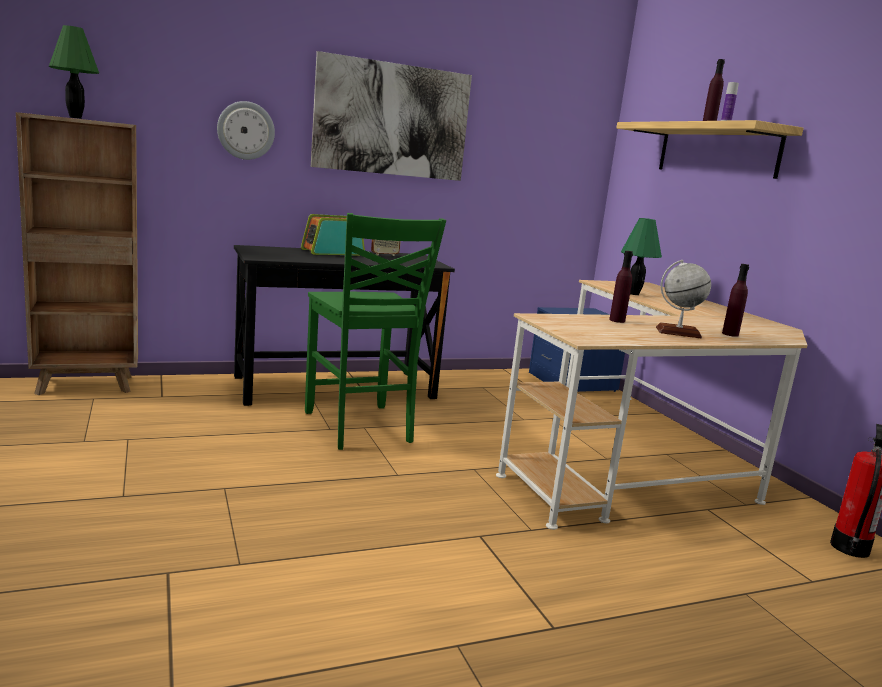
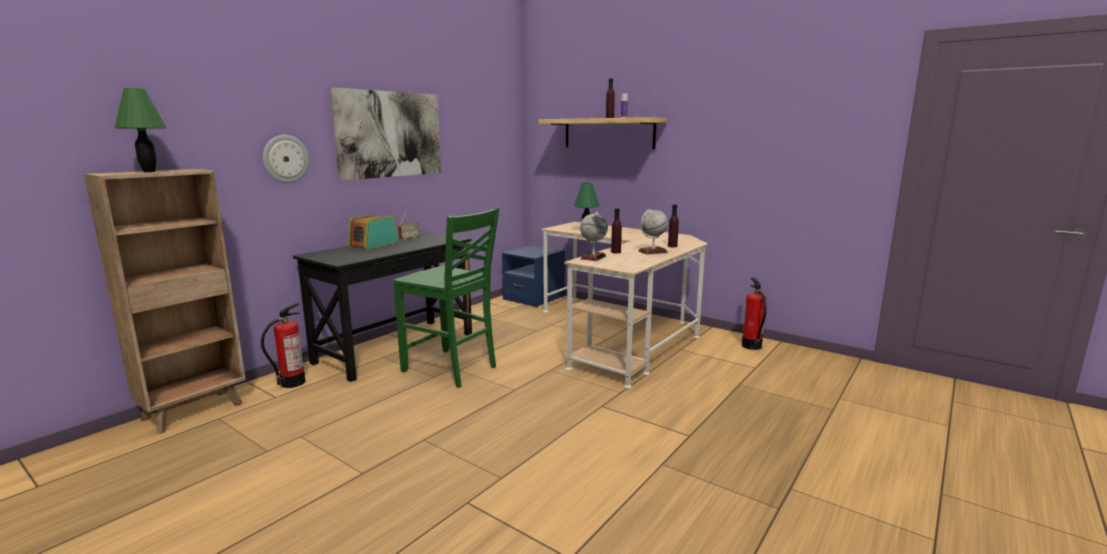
camera: 30 degrees left, 0 degrees up
none -> fire extinguisher [261,303,305,388]
none -> globe [580,211,608,261]

